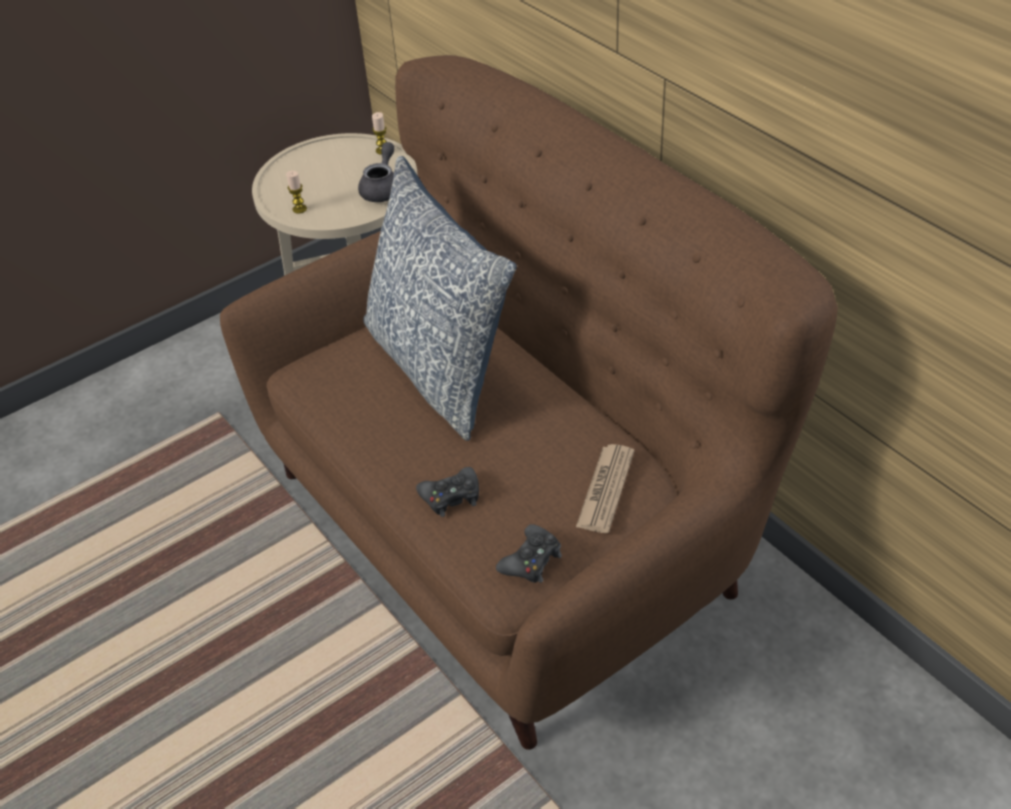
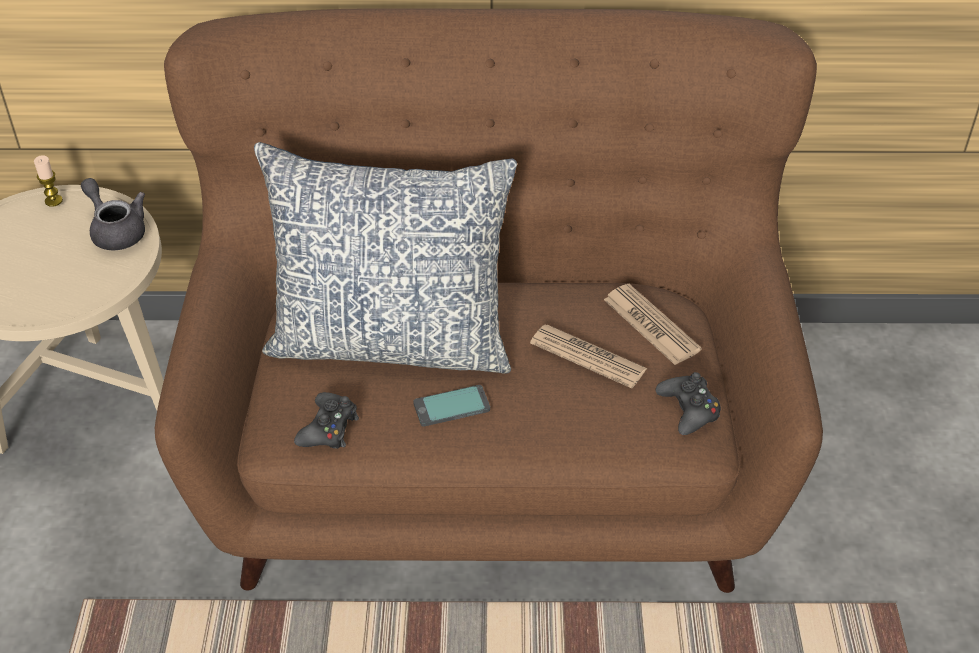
camera: 55 degrees left, 0 degrees up
candle [286,171,307,214] -> none
black game controller [416,467,479,517] -> black game controller moved to [294,392,359,449]
none -> phone [413,385,490,426]
none -> newspaper [530,325,647,388]

